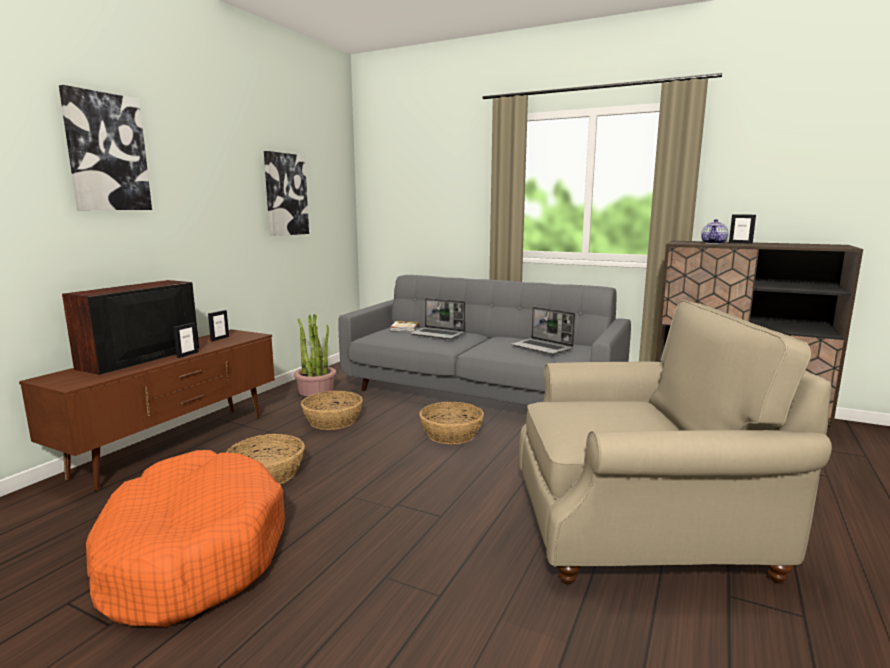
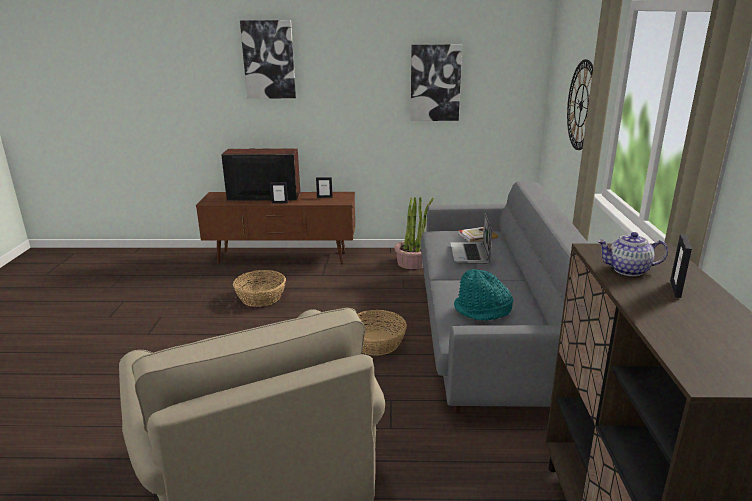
camera: 65 degrees right, 10 degrees up
orange dog bed [86,450,285,627] -> none
basket [301,391,363,430] -> none
laptop [511,307,575,355] -> turquoise hat [454,269,513,320]
none -> wall clock [567,59,593,150]

